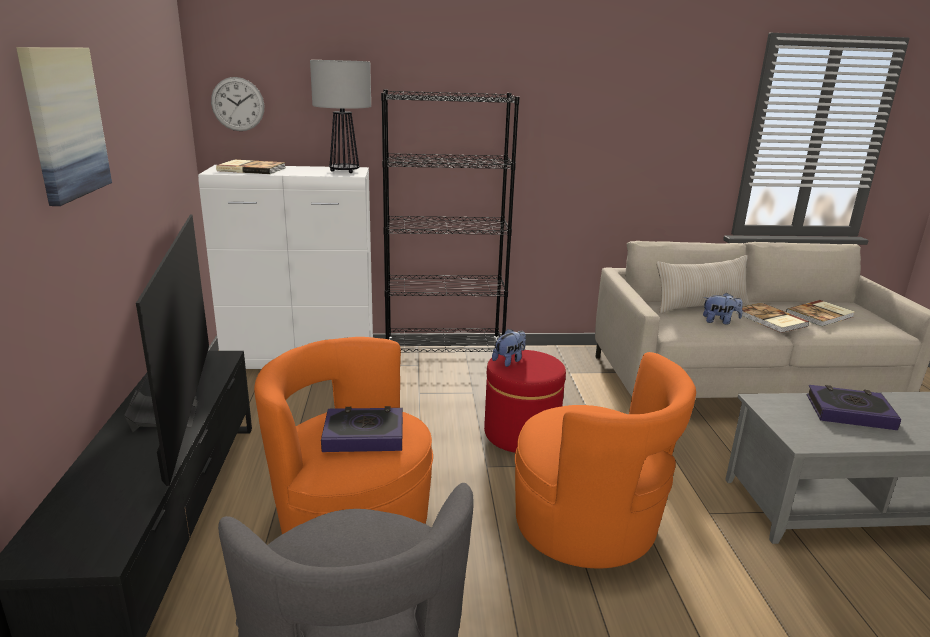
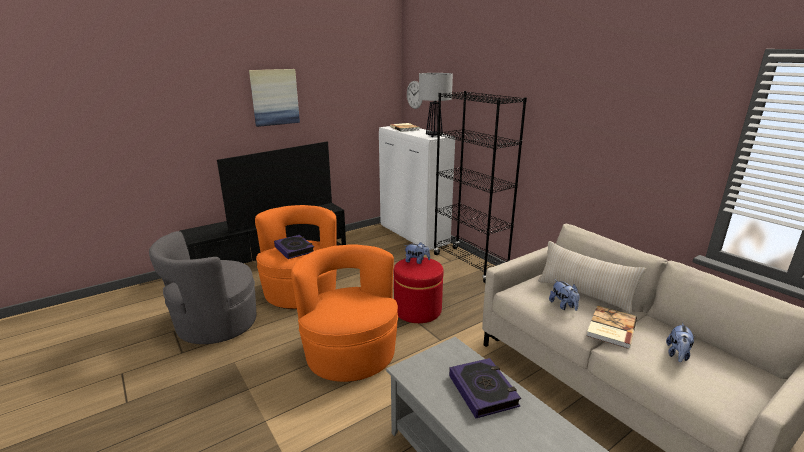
camera: 60 degrees right, 0 degrees up
orange armchair [515,352,696,568] -> orange armchair turned 150 degrees clockwise [291,244,398,382]
book [786,300,855,327] -> plush toy [666,323,695,362]

